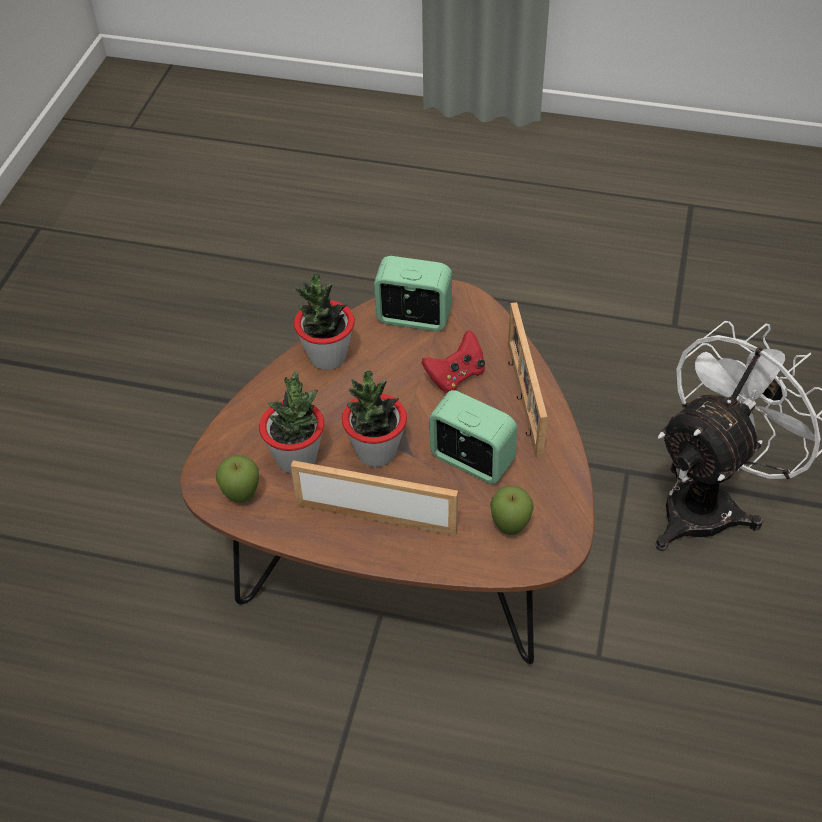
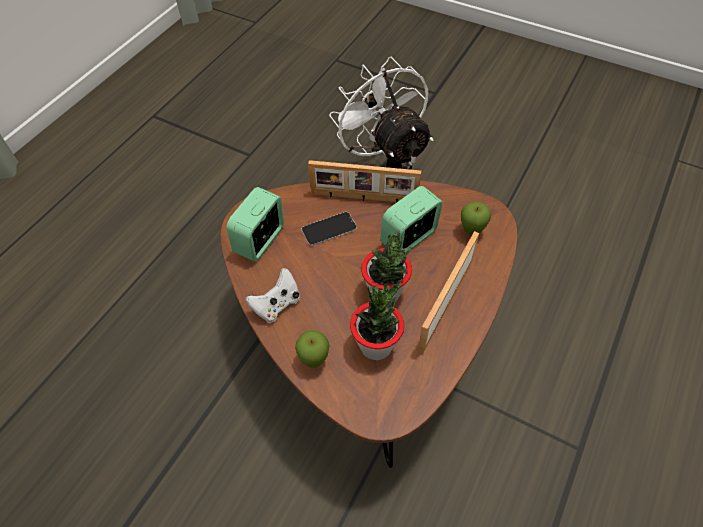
camera: 75 degrees left, 5 degrees up
apple [216,455,259,503] -> apple moved to [295,330,330,368]
potted plant [294,274,355,370] -> white game controller [246,268,300,323]
red game controller [422,331,485,393] -> phone [301,212,357,246]

